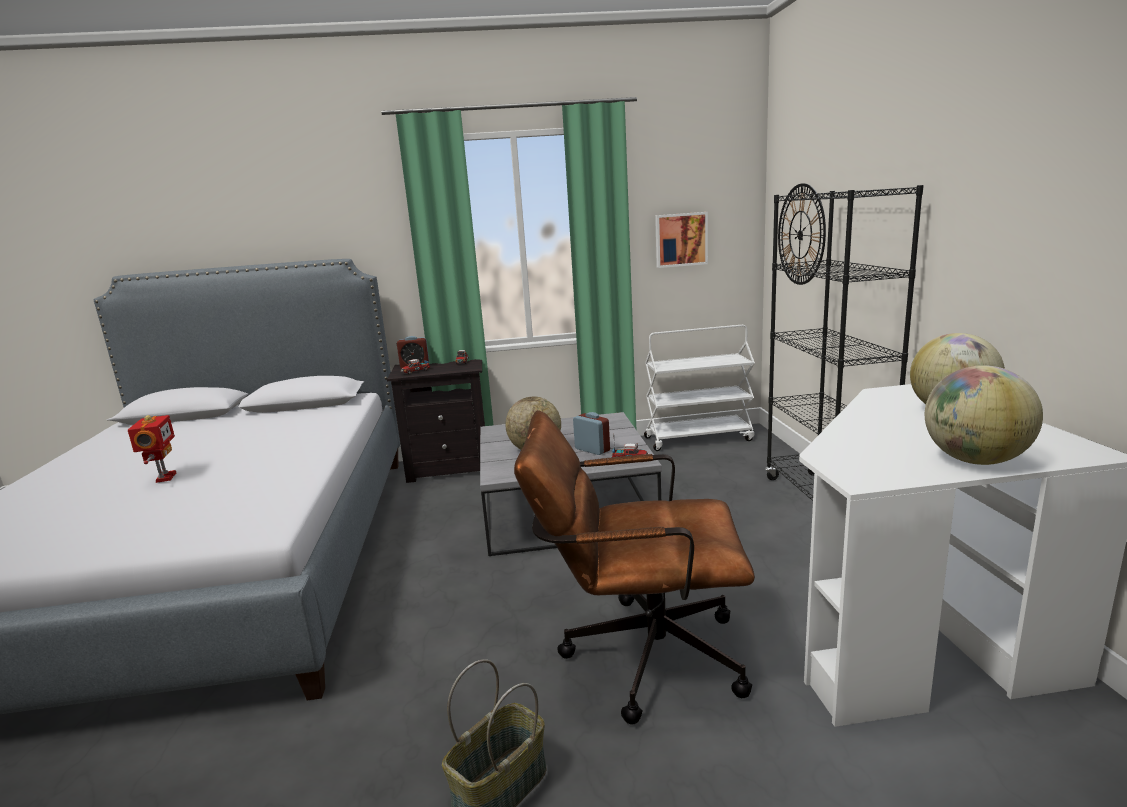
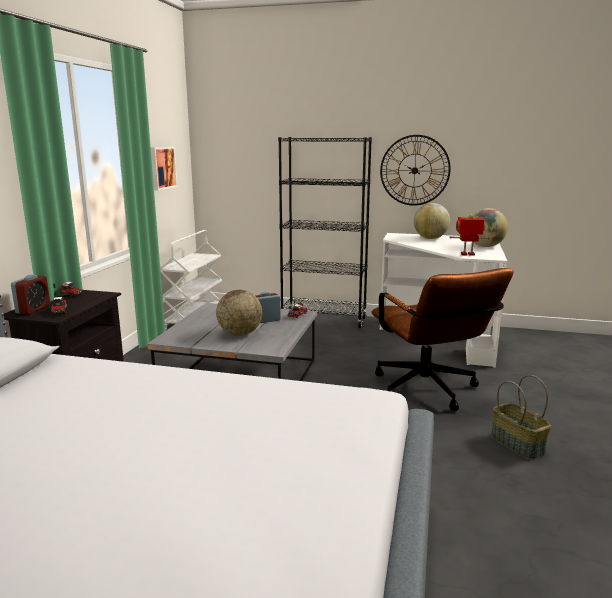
camera: 70 degrees left, 0 degrees up
toy robot [128,415,176,483] -> toy robot moved to [449,214,490,256]
brown office chair [514,410,755,724] -> brown office chair turned 45 degrees counterclockwise [372,268,514,411]
wall clock [778,183,826,285] -> wall clock moved to [380,135,451,206]

